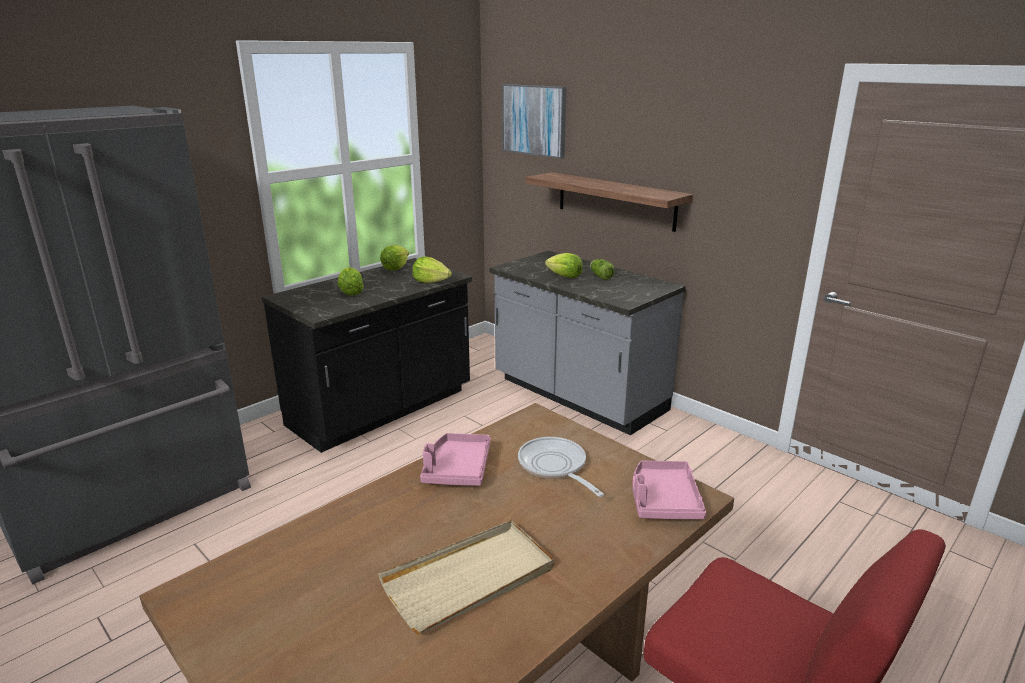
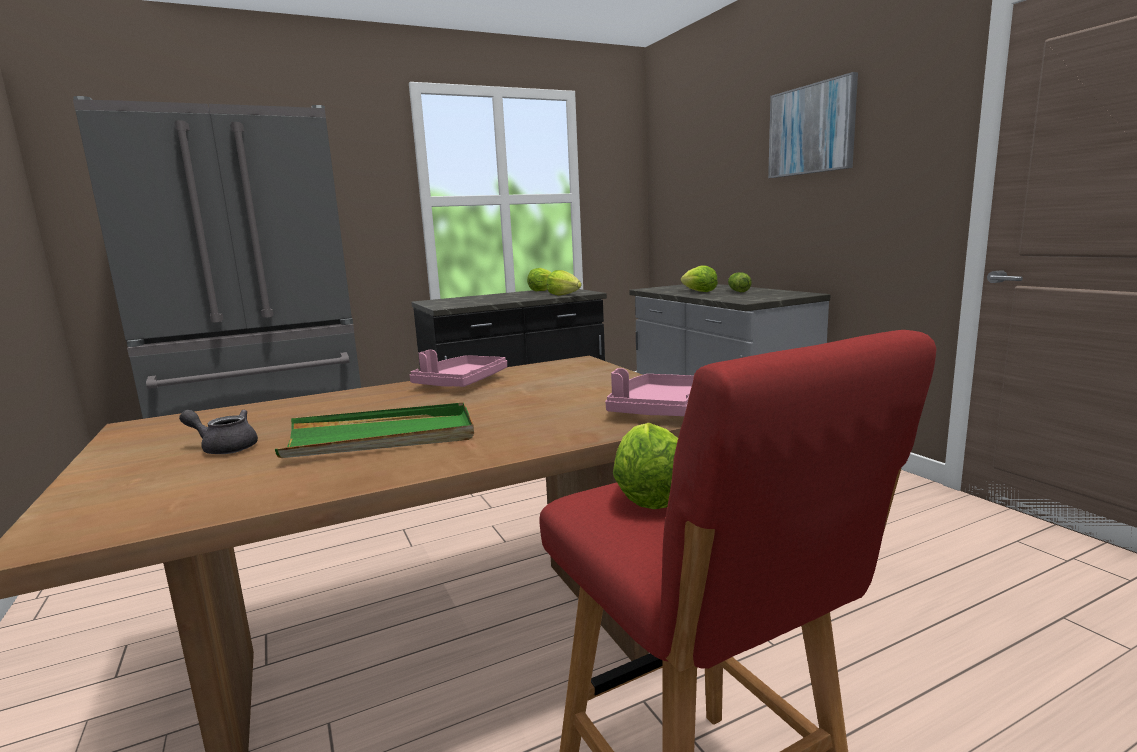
camera: 20 degrees right, 10 degrees down
lettuce [338,267,364,296] -> lettuce moved to [613,423,678,509]
beige tray [378,520,554,634] -> green tray [275,402,474,458]
picture [502,84,567,159] -> picture moved to [768,72,858,178]
frying pan [518,437,604,497] -> none
shelf [525,172,693,232] -> none
none -> grey teapot [179,410,258,454]

